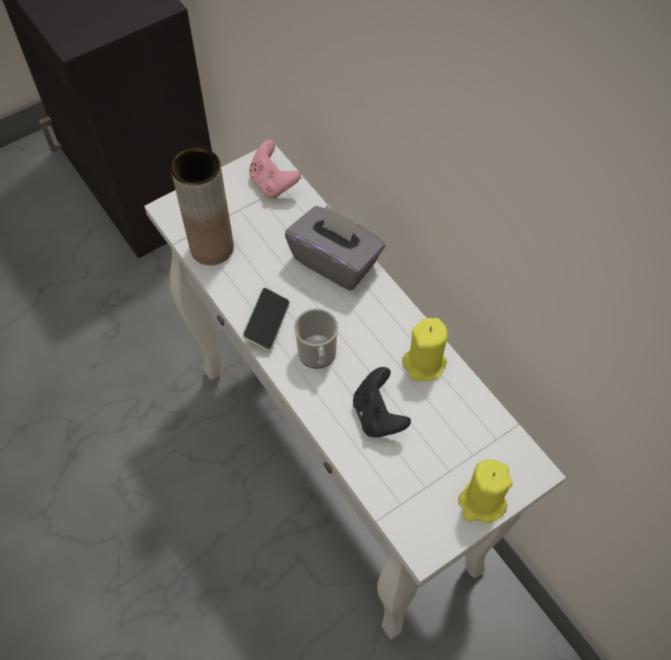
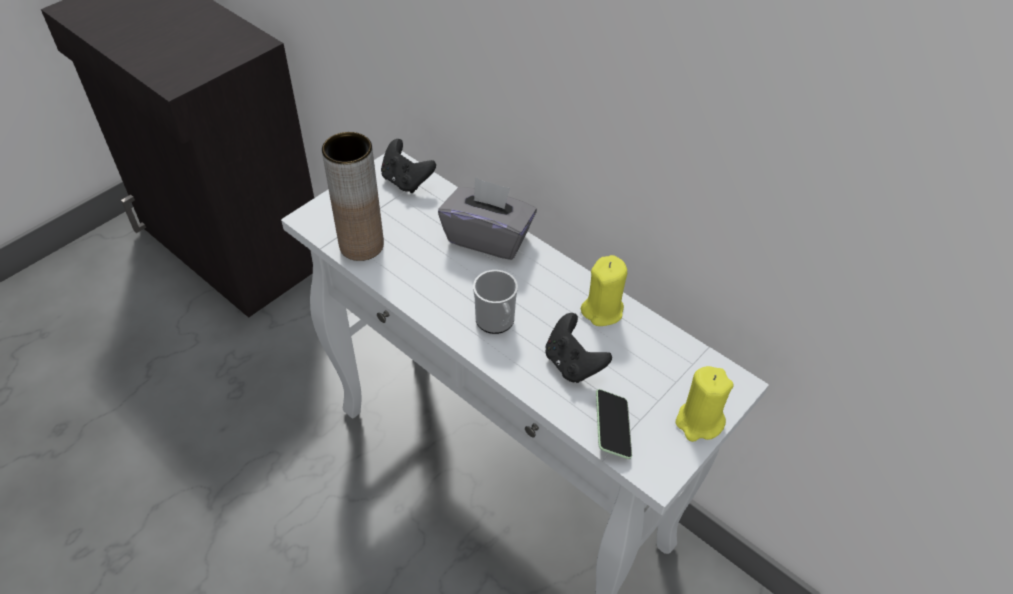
camera: 15 degrees left, 10 degrees down
phone [242,287,290,351] -> phone moved to [596,389,632,459]
pink game controller [249,140,301,198] -> black game controller [381,139,436,193]

